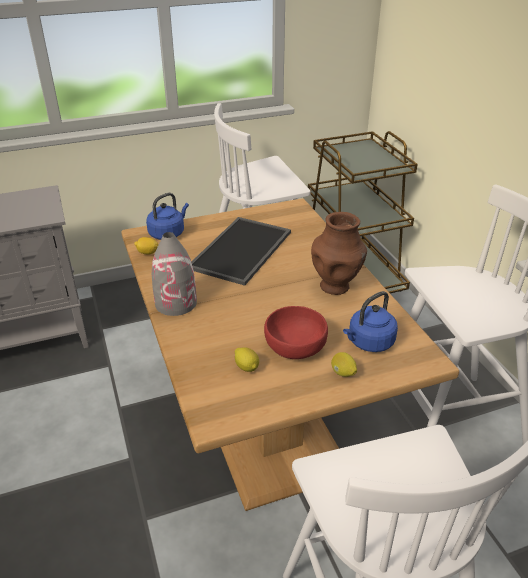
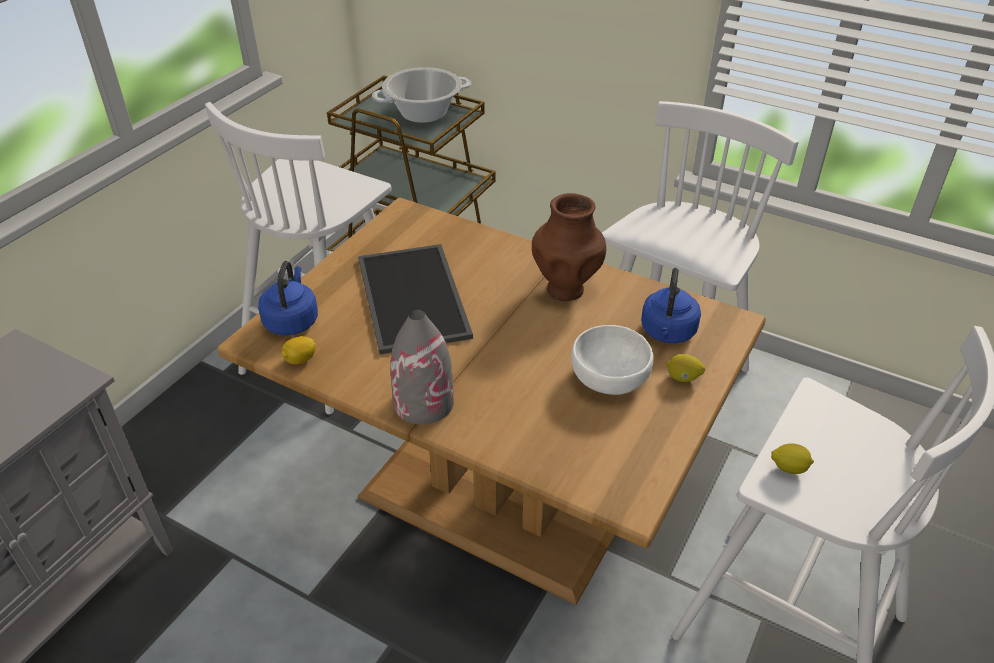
camera: 40 degrees left, 5 degrees up
lemon [235,347,259,372] -> lemon moved to [771,444,814,474]
red bowl [264,306,328,359] -> white bowl [571,325,653,395]
none -> cooking pot [372,67,471,123]

